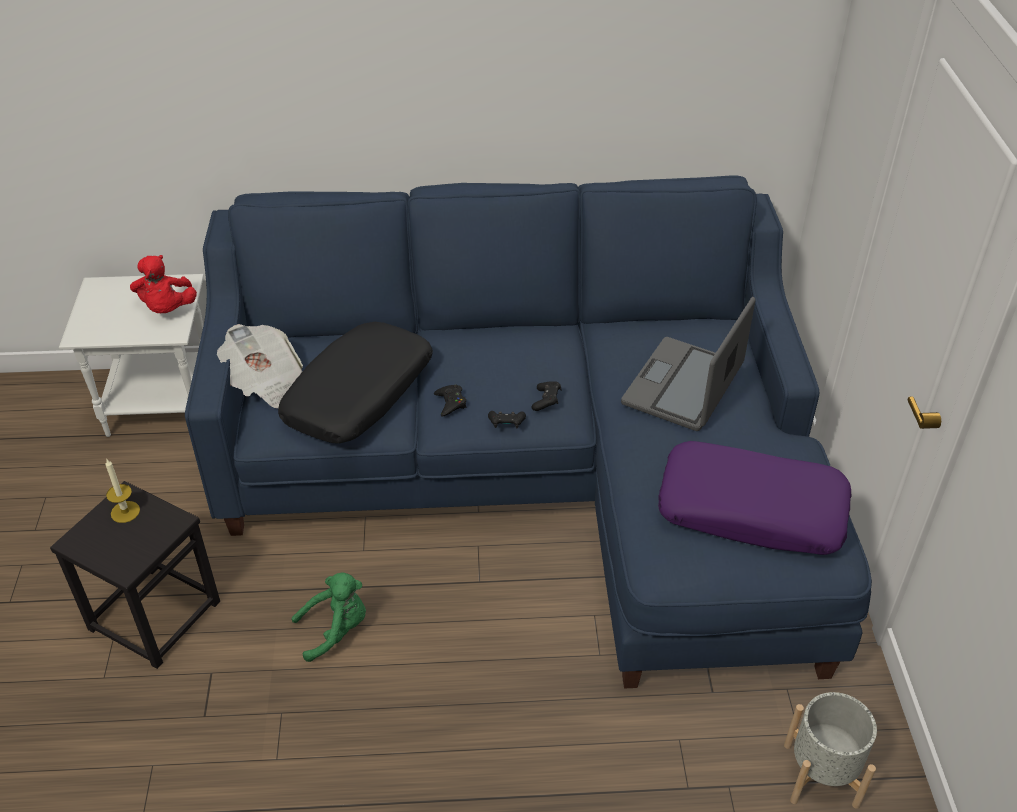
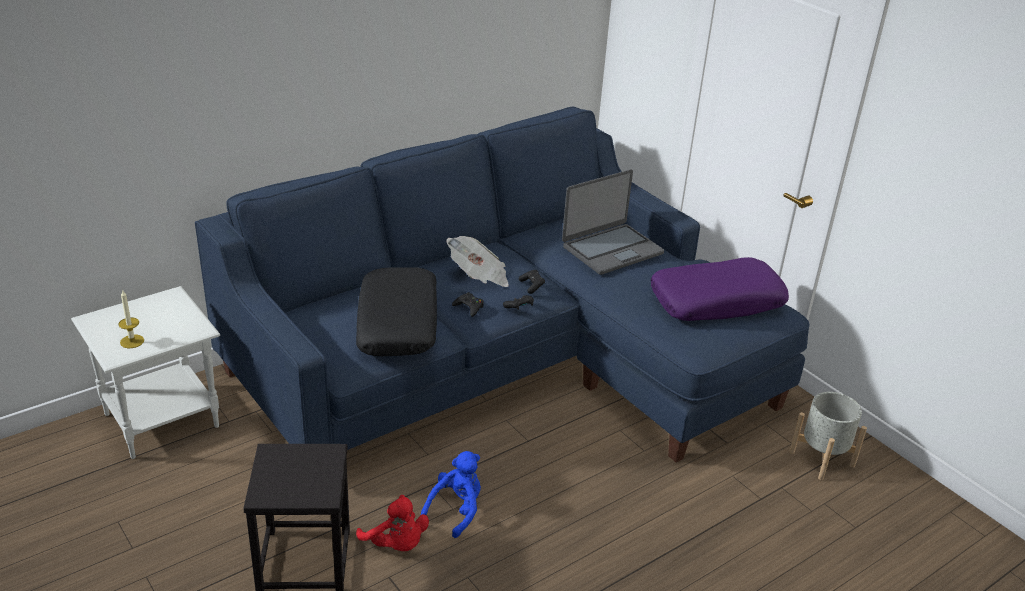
camera: 35 degrees left, 10 degrees down
candle [105,459,140,523] -> candle moved to [118,291,144,348]
red plush toy [130,255,197,313] -> red plush toy moved to [356,495,429,551]
newspaper [217,324,303,408] -> newspaper moved to [446,236,508,287]
green plush toy [291,572,366,662] -> blue plush toy [421,451,481,538]
laptop [621,297,756,431] -> laptop turned 120 degrees counterclockwise [562,170,664,275]

